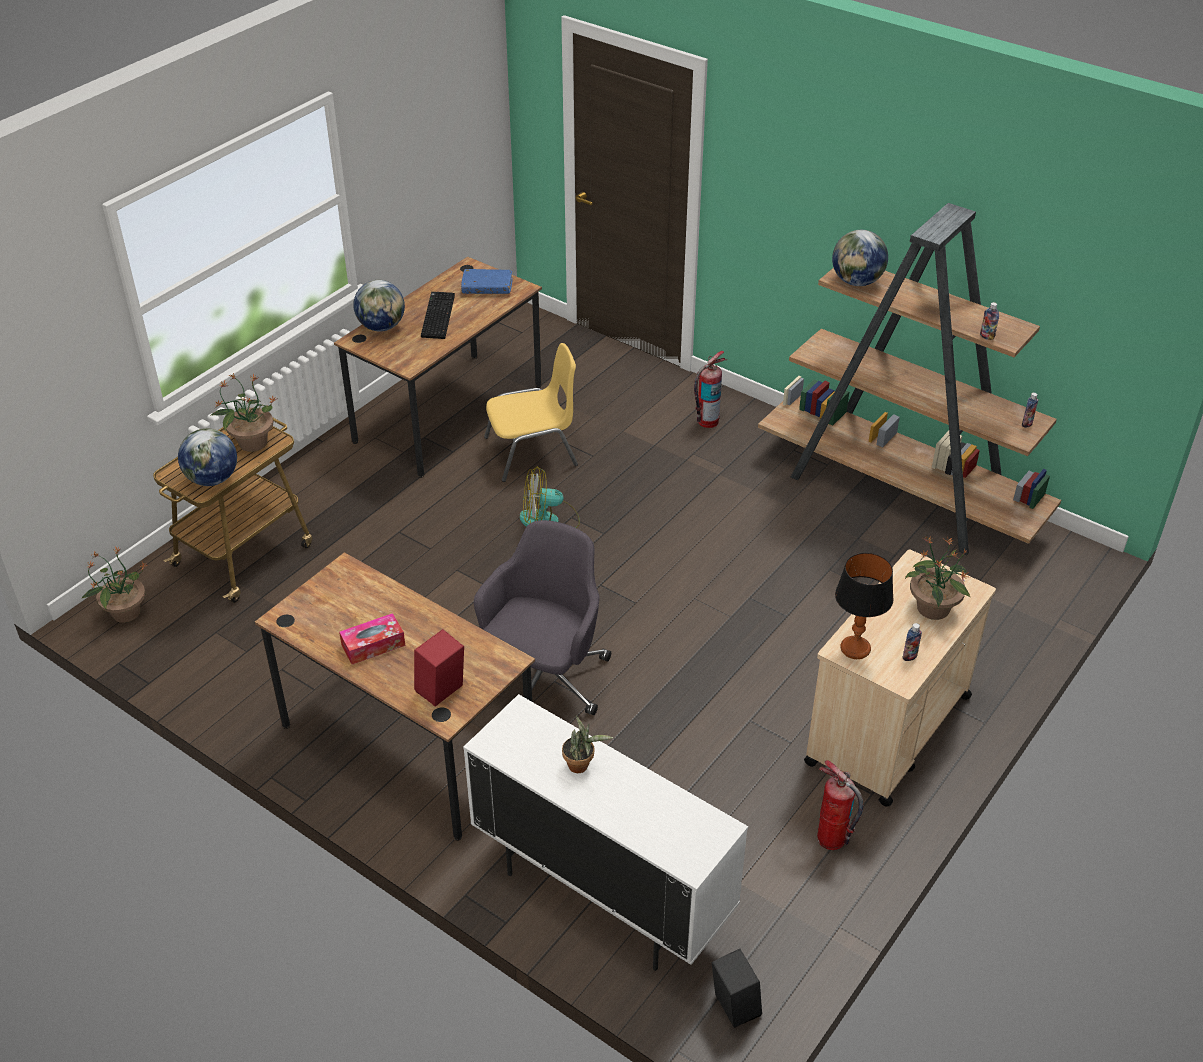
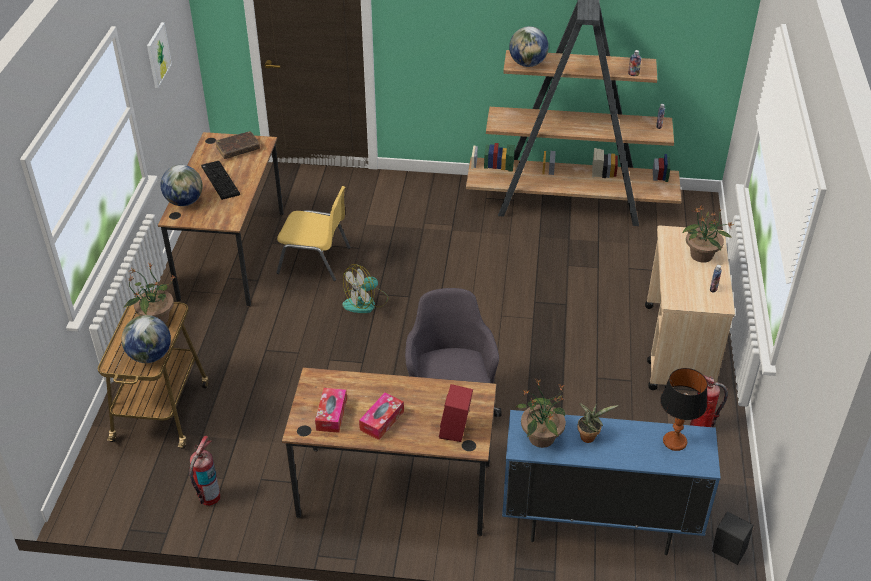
camera: 30 degrees left, 0 degrees up
potted plant [81,546,147,623] -> potted plant moved to [515,379,566,448]
blue book [461,269,513,294] -> brown book [215,131,260,159]
white cabinet [463,694,748,971] -> blue cabinet [502,410,721,555]
yellow chair [484,343,578,482] -> yellow chair turned 60 degrees clockwise [276,186,351,281]
fire extinguisher [694,351,727,428] -> fire extinguisher moved to [190,435,220,505]
table lamp [835,553,894,659] -> table lamp moved to [660,368,707,451]
none -> picture [147,22,172,88]
none -> tissue box [315,388,347,433]

